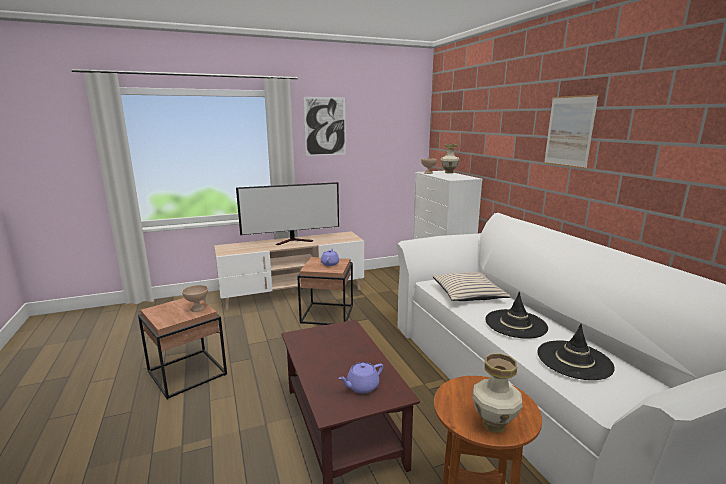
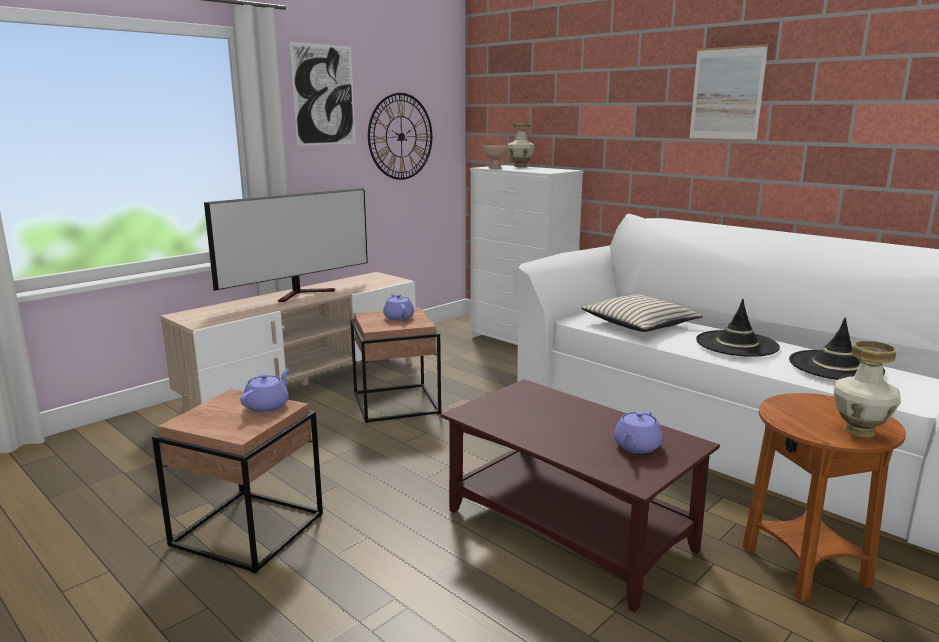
camera: 25 degrees left, 0 degrees up
beige bowl [182,285,208,312] -> purple teapot [240,369,289,412]
none -> wall clock [368,93,432,180]

